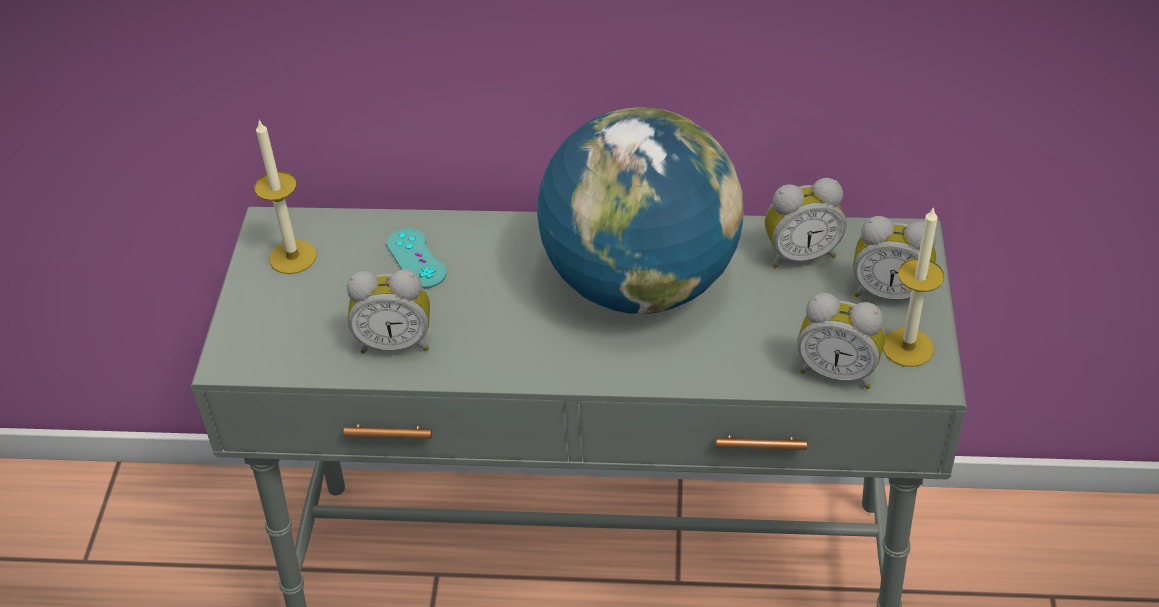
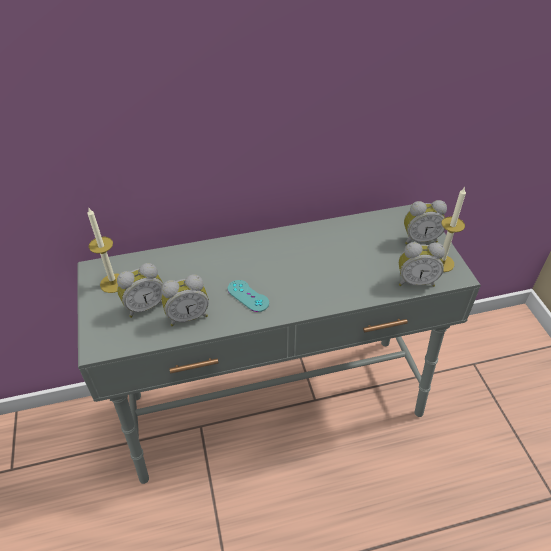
camera: 20 degrees left, 0 degrees up
turquoise game controller [387,228,447,288] -> turquoise game controller moved to [227,280,269,312]
globe [537,107,744,314] -> none
alarm clock [765,178,847,269] -> alarm clock moved to [117,263,163,318]

